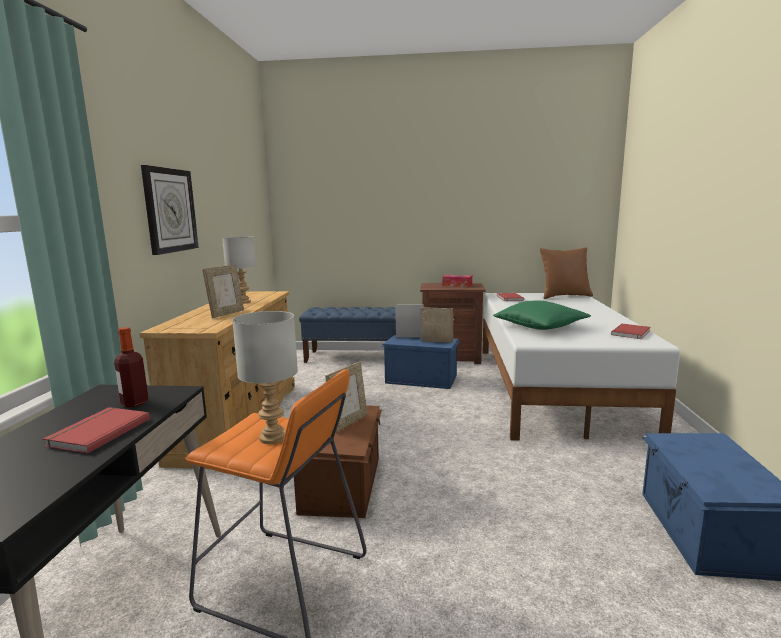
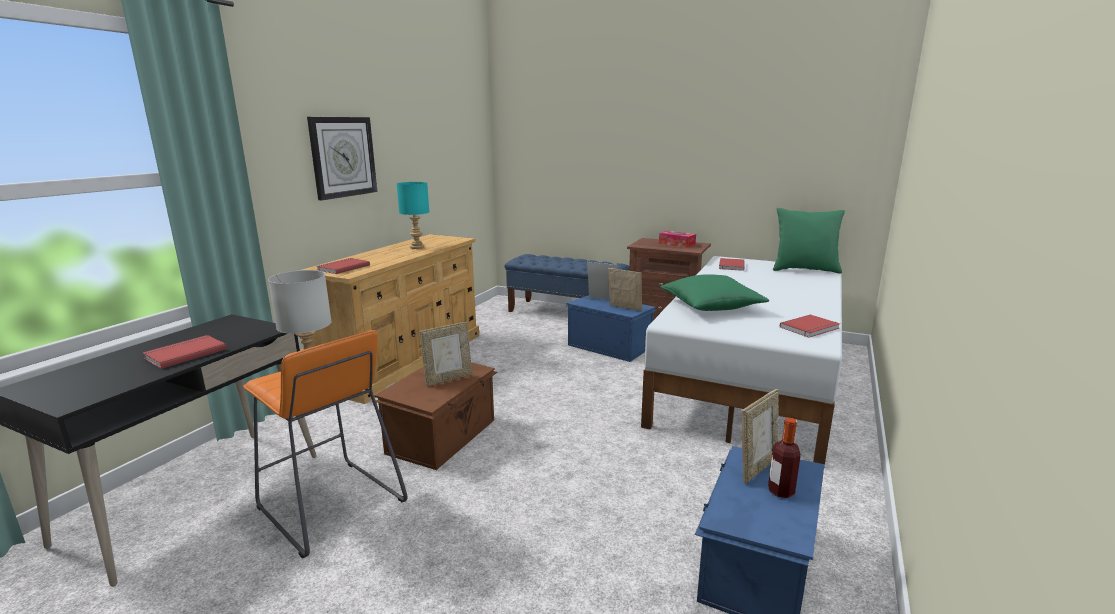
camera: 20 degrees right, 5 degrees up
bottle [114,327,149,407] -> bottle moved to [768,418,801,498]
picture frame [202,264,244,318] -> picture frame moved to [742,389,779,484]
grey table lamp [222,236,256,304] -> turquoise table lamp [397,182,429,249]
brown pillow [540,247,593,299] -> green pillow [773,208,845,274]
none -> red book [316,258,370,274]

